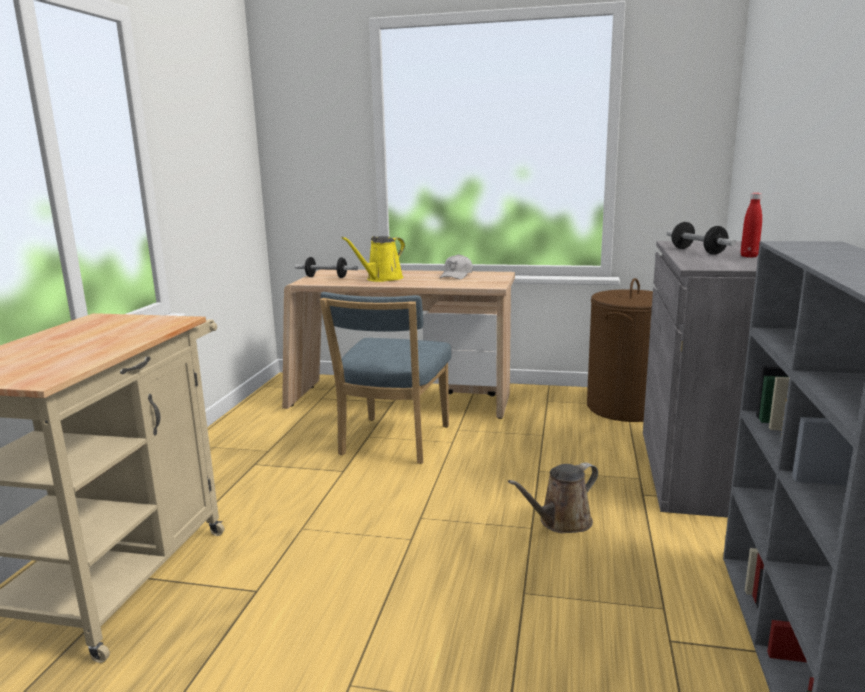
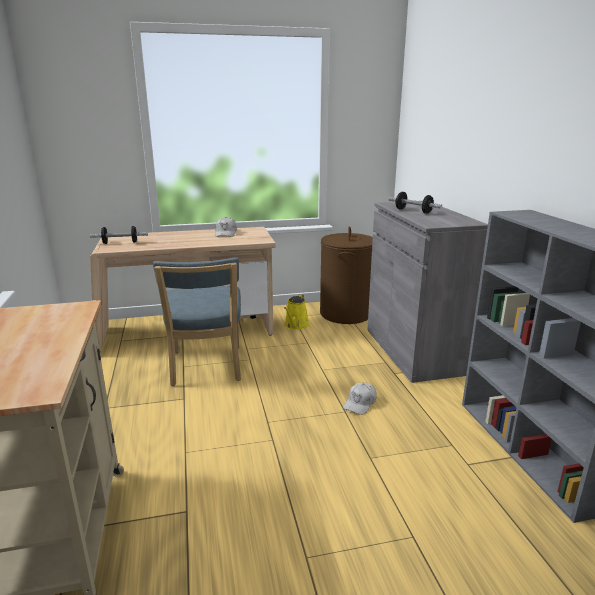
camera: 25 degrees left, 5 degrees up
yellow watering can [342,236,405,282] -> yellow watering can moved to [284,294,310,330]
brown watering can [508,463,598,533] -> white cap [343,383,377,415]
red bottle [741,193,762,258] -> none

